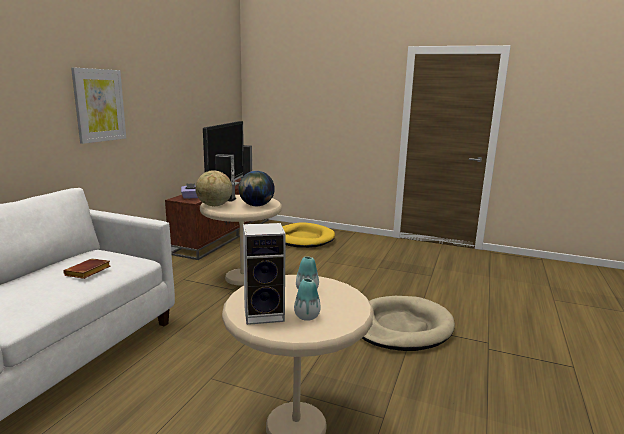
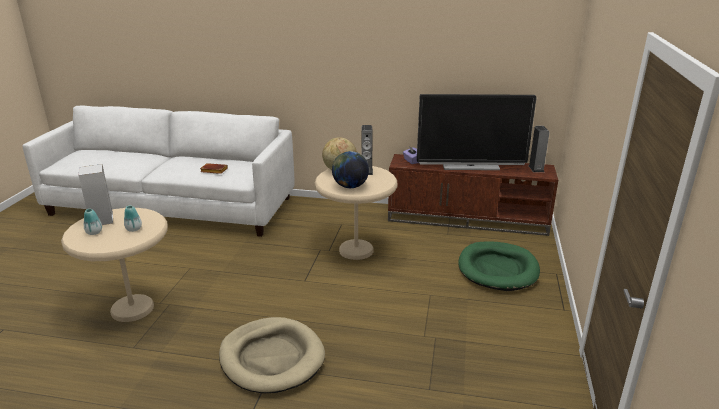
camera: 80 degrees right, 10 degrees up
picture [71,67,126,144] -> none
yellow dog bed [282,223,335,248] -> green dog bed [458,241,540,291]

